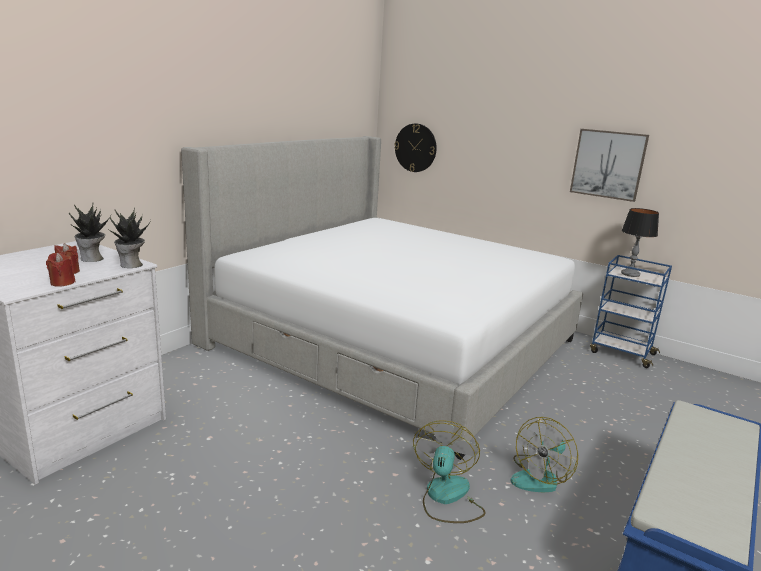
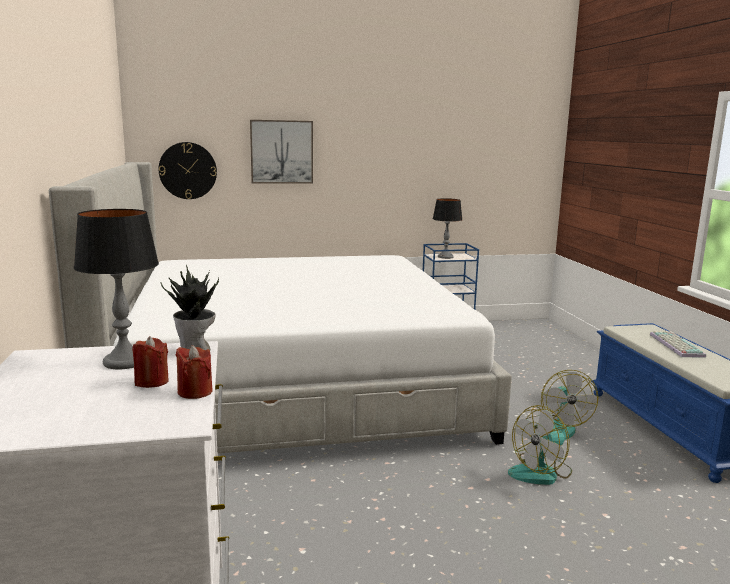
camera: 45 degrees left, 5 degrees down
potted plant [69,204,111,262] -> table lamp [74,209,159,369]
fan [413,420,486,523] -> fan turned 90 degrees counterclockwise [508,405,572,485]
picture [570,129,649,202] -> picture moved to [250,120,313,184]
none -> keyboard [650,331,706,358]

